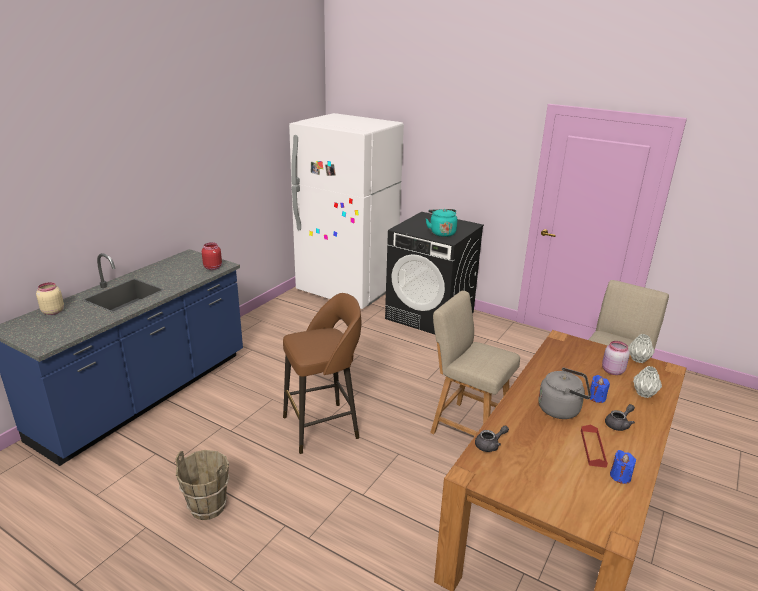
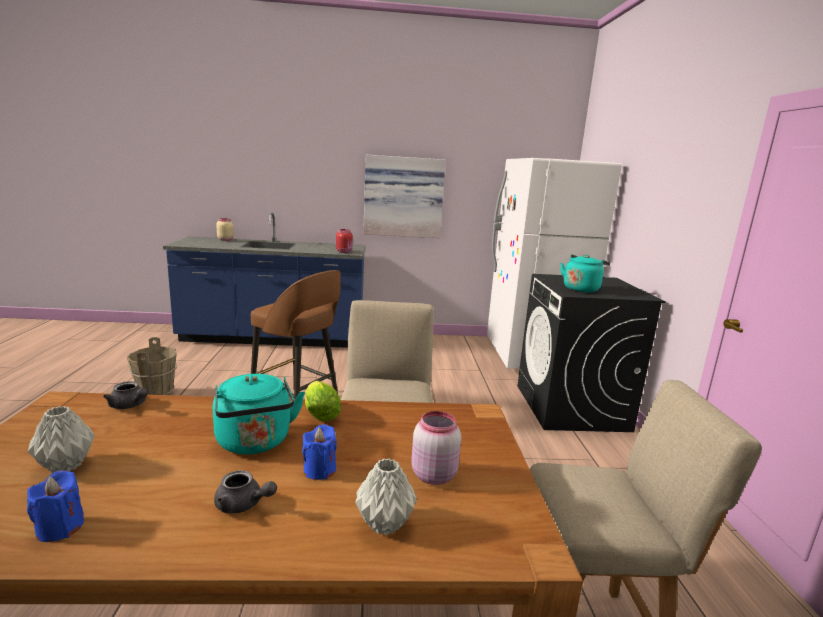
camera: 55 degrees right, 10 degrees down
grey kettle [538,368,591,419] -> turquoise kettle [213,374,305,454]
red tray [581,424,608,468] -> none
grey vase [628,334,654,363] -> grey vase moved to [28,406,95,473]
none -> lettuce [305,381,341,422]
none -> picture [363,155,446,238]

